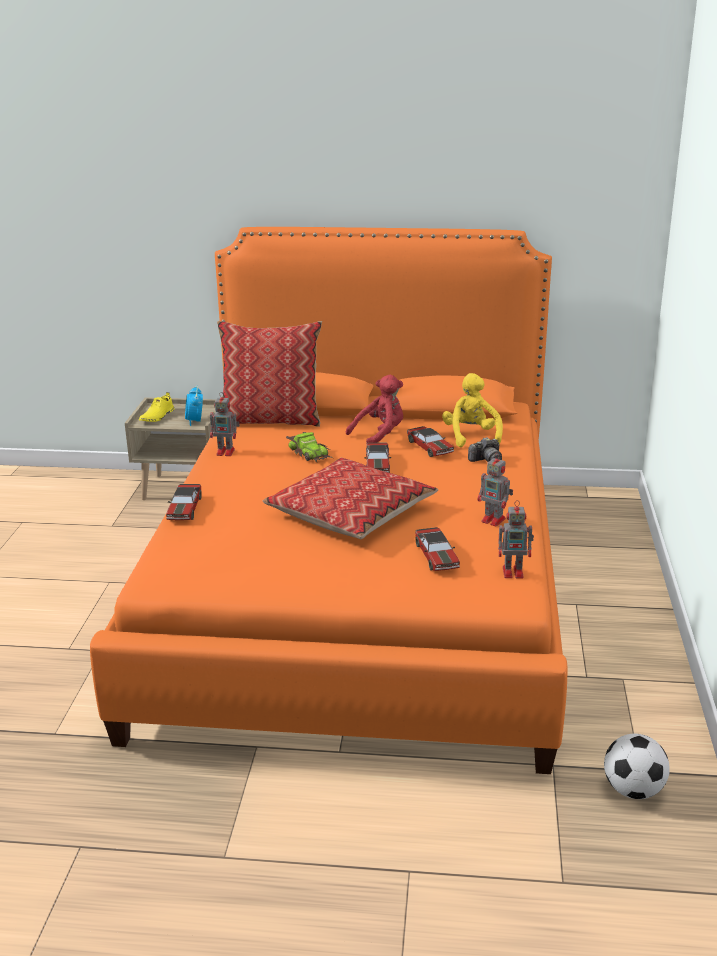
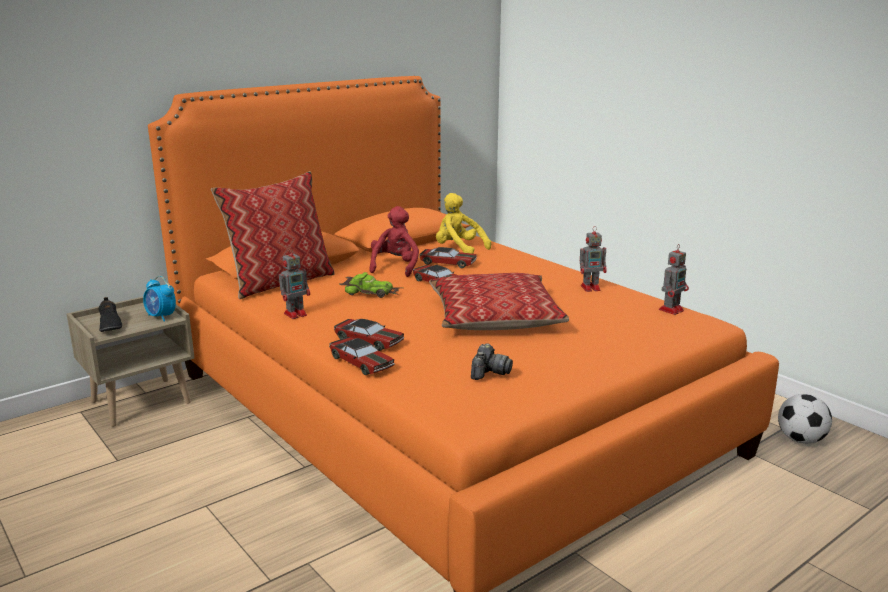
camera: 45 degrees left, 5 degrees down
yellow shoe [138,392,175,422] -> black shoe [98,297,122,332]
toy car [415,527,460,571] -> toy car moved to [334,319,404,351]
camera [468,437,502,462] -> camera moved to [471,343,513,380]

